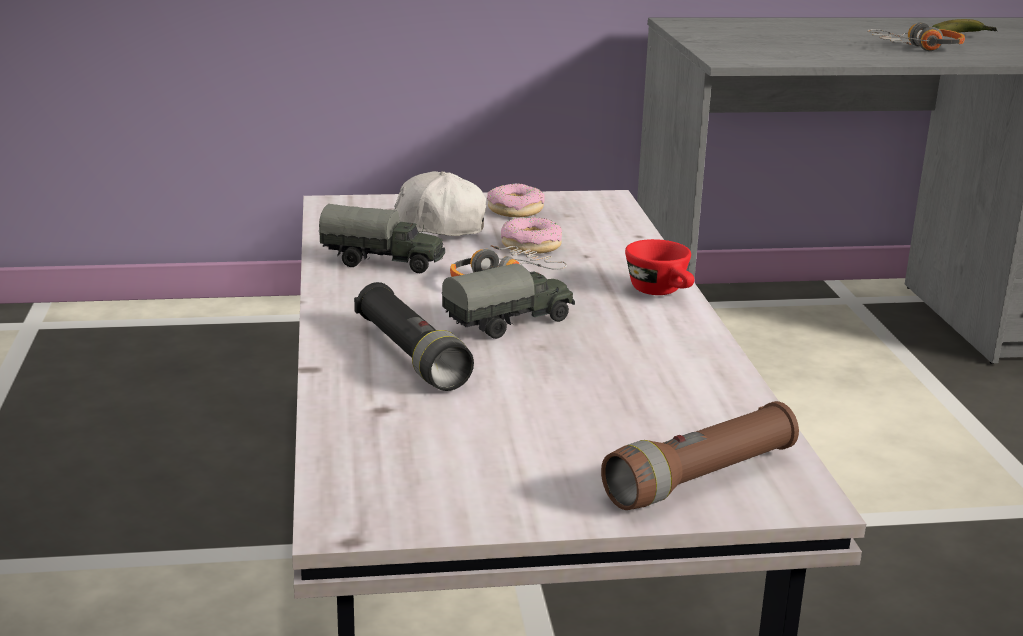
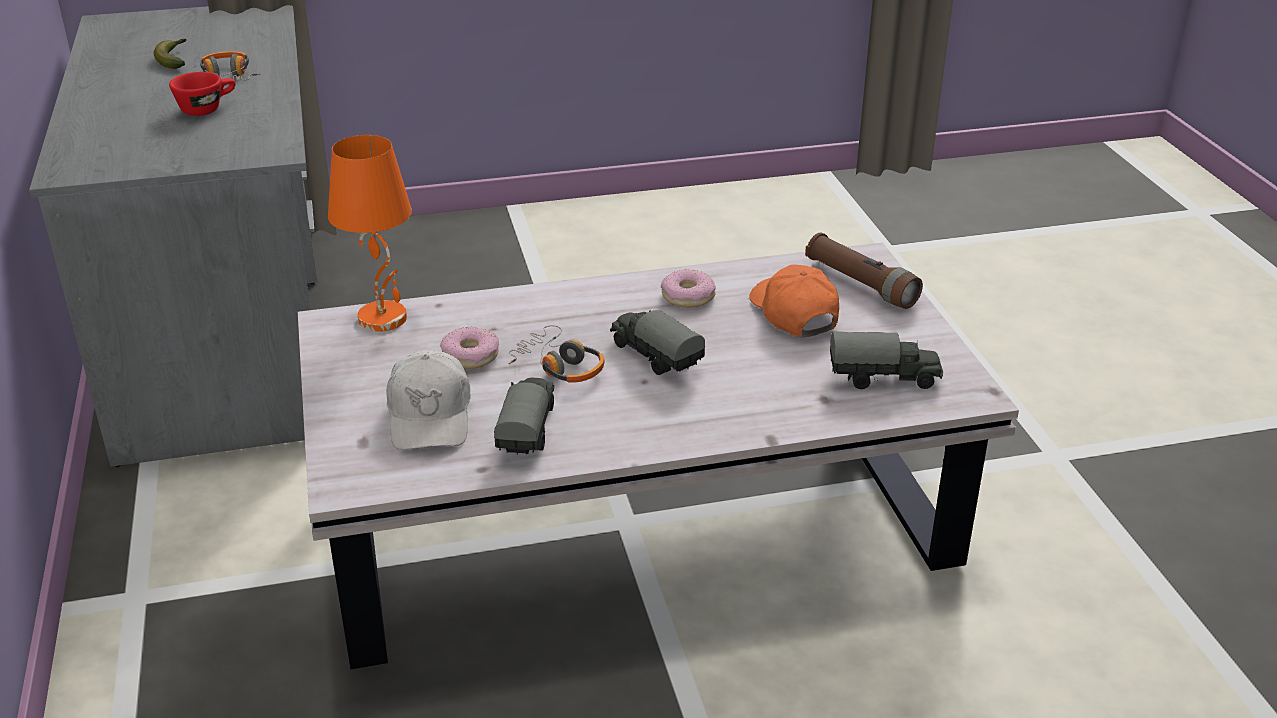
camera: 95 degrees left, 10 degrees up
black flashlight [354,282,474,391] -> none
donut [487,183,545,217] -> donut moved to [661,269,716,308]
red cup [625,239,694,295] -> red cup moved to [169,72,236,116]
none -> orange table lamp [328,135,412,332]
none -> orange cap [750,265,839,337]
none -> toy truck [830,331,943,389]

